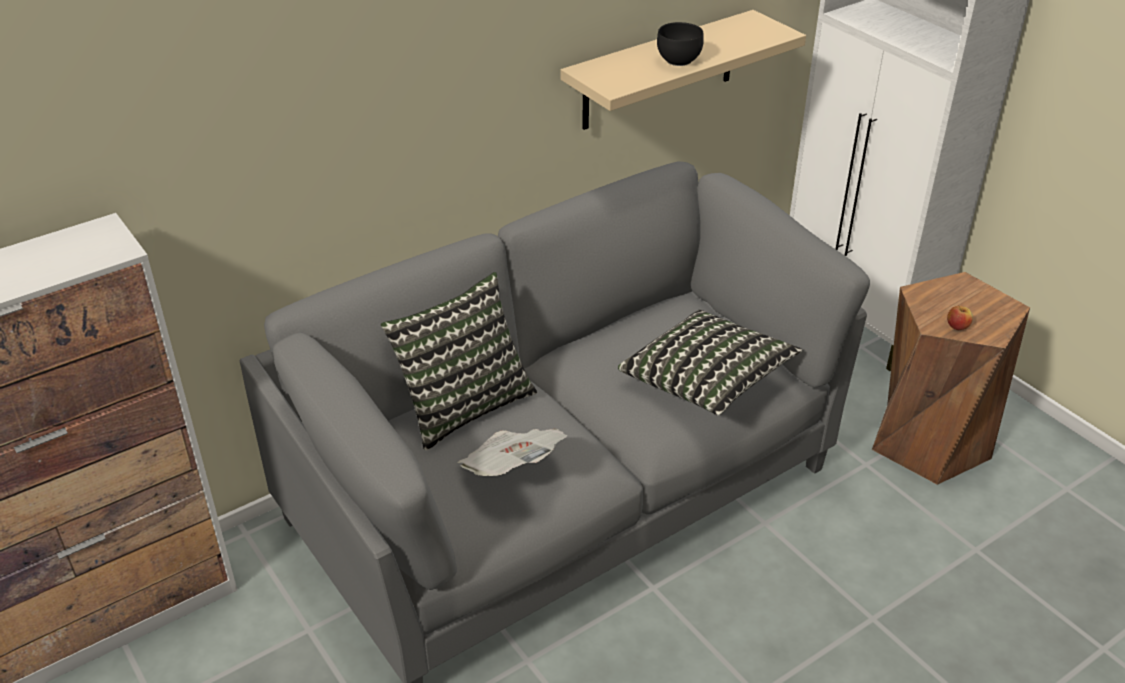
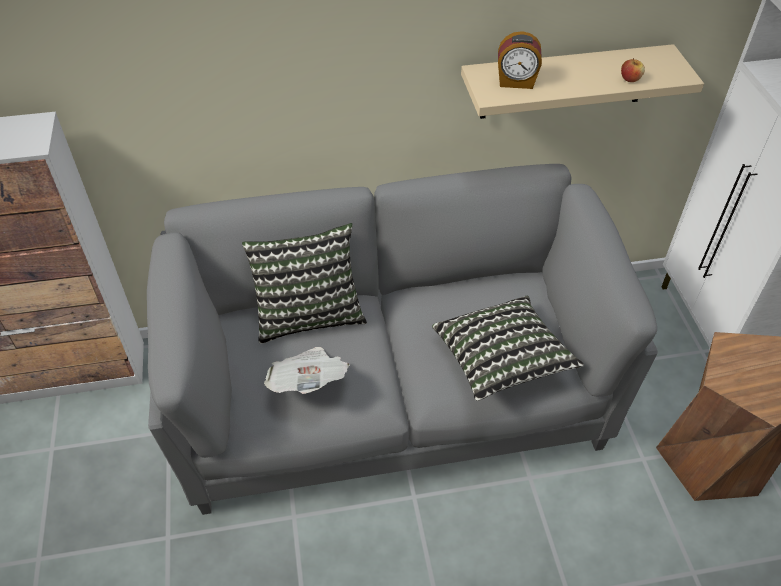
camera: 25 degrees right, 10 degrees up
black bowl [657,22,704,66] -> none
apple [947,305,973,330] -> apple moved to [621,58,645,82]
none -> alarm clock [498,31,542,89]

